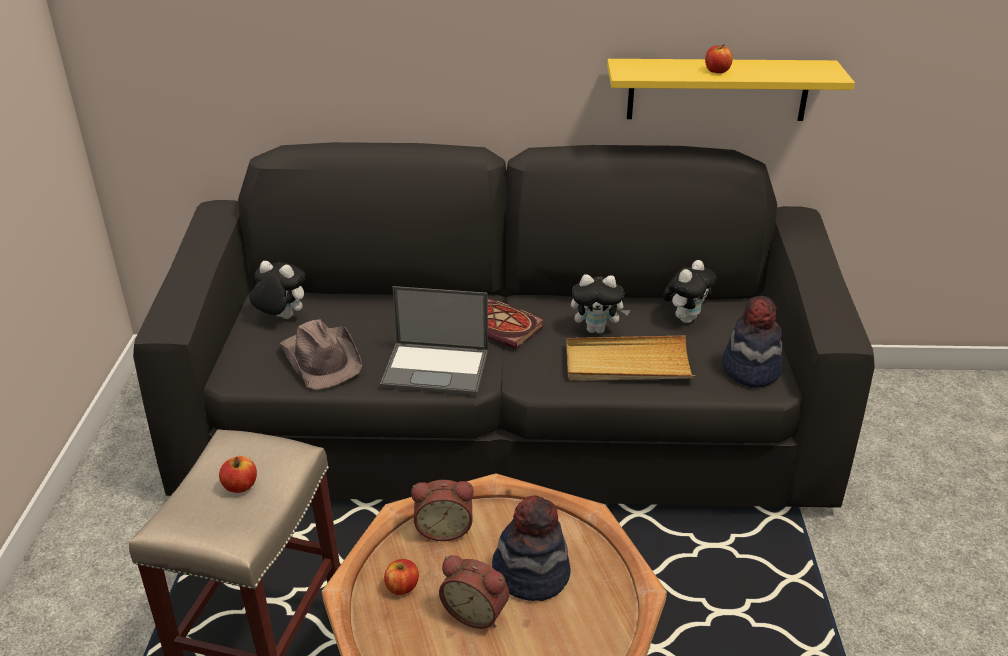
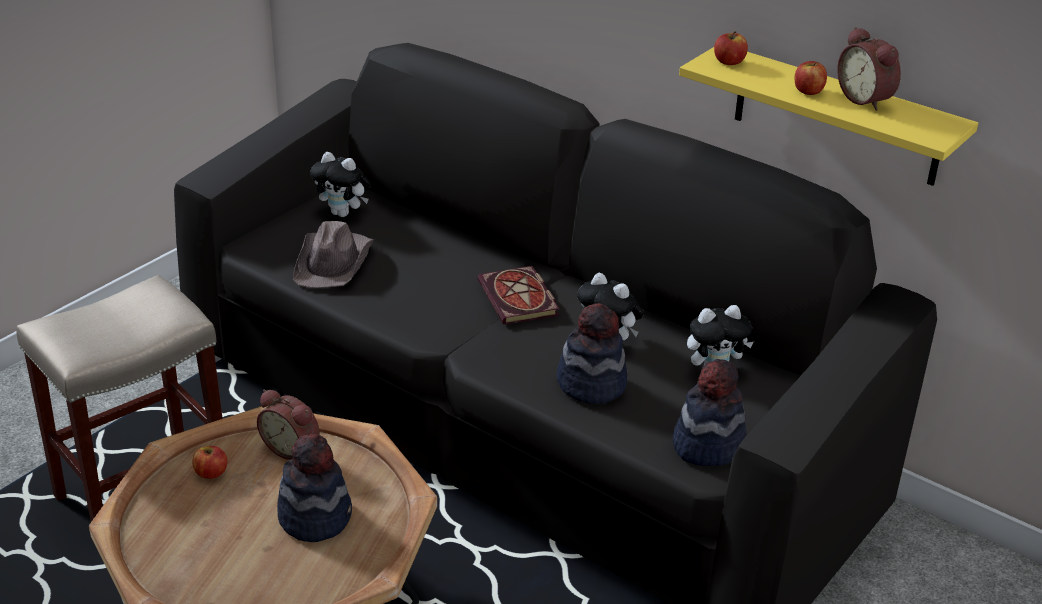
camera: 35 degrees right, 0 degrees up
apple [219,456,257,493] -> apple moved to [714,31,748,65]
plush toy [250,261,305,319] -> plush toy turned 150 degrees clockwise [310,152,371,217]
laptop [380,286,488,396] -> none
alarm clock [439,555,509,629] -> alarm clock moved to [837,27,901,111]
beige tray [566,335,695,381] -> hat [557,303,628,404]

